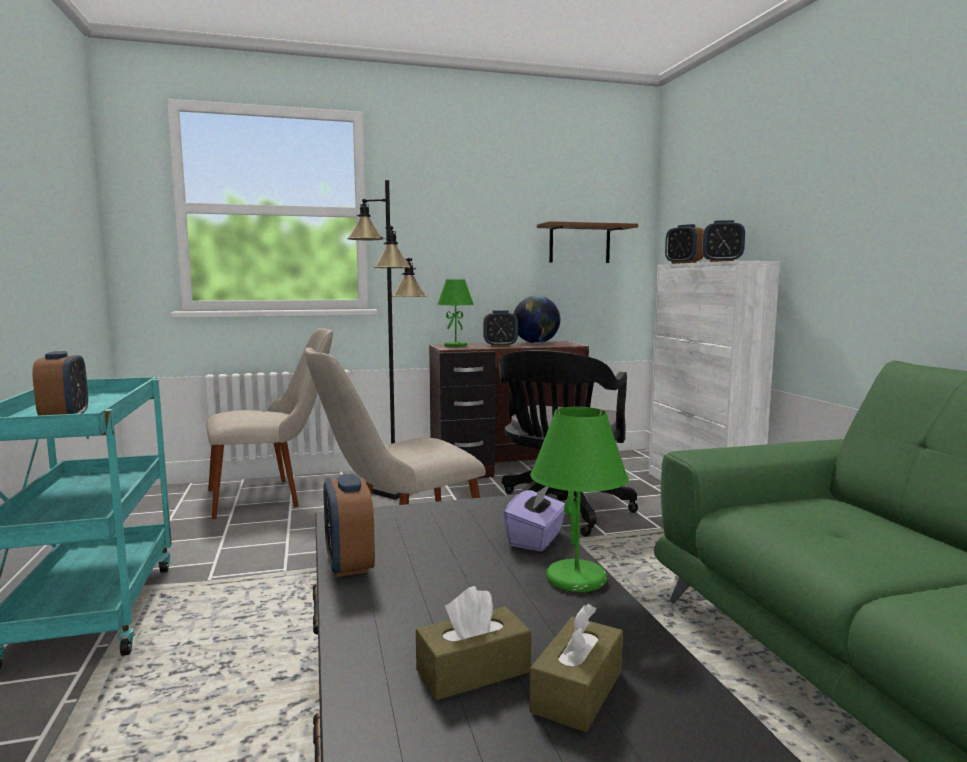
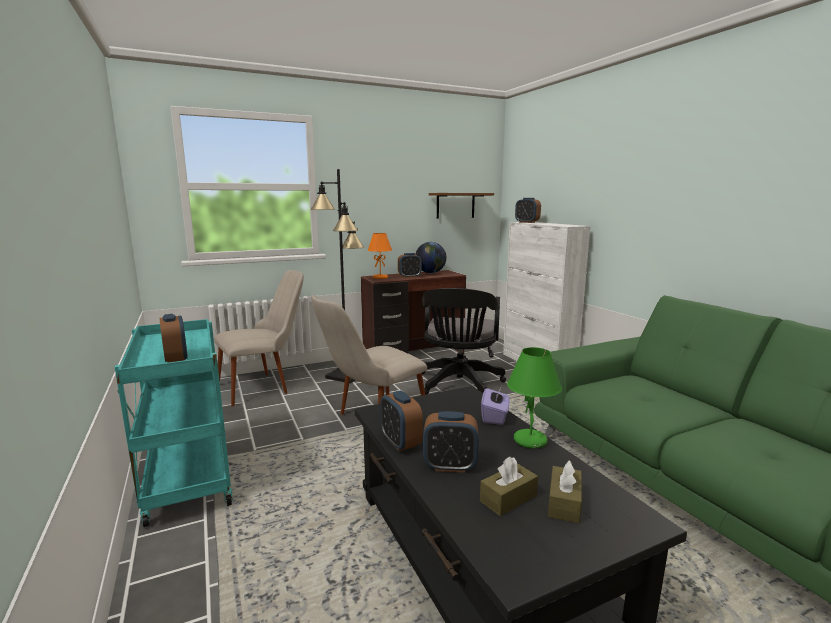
camera: 10 degrees left, 5 degrees up
green table lamp [437,280,474,347] -> orange table lamp [368,233,392,279]
alarm clock [702,220,745,262] -> alarm clock moved to [423,411,479,473]

